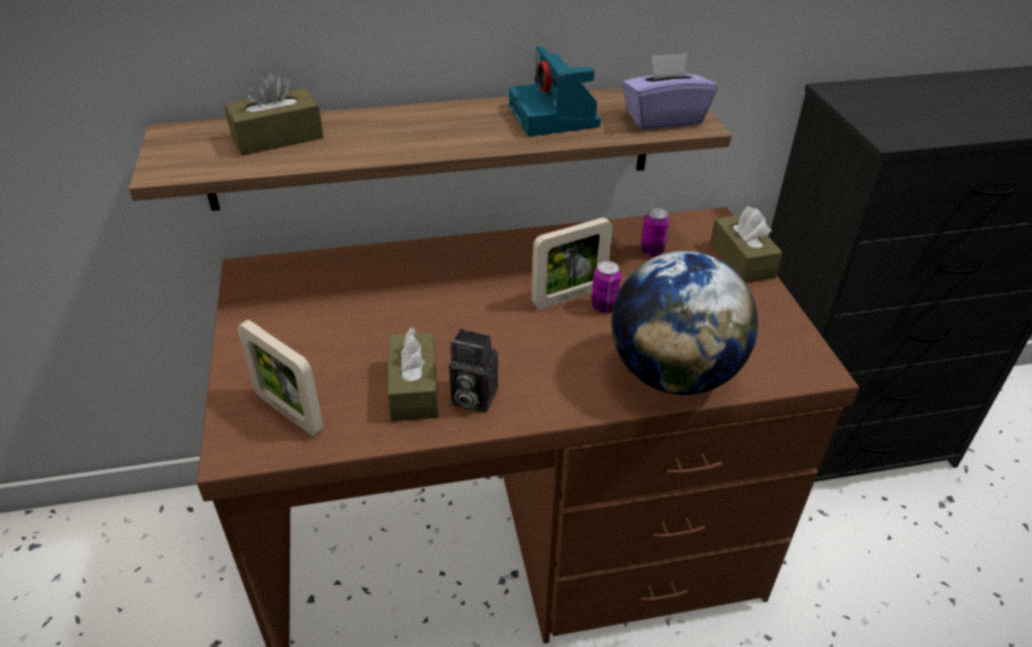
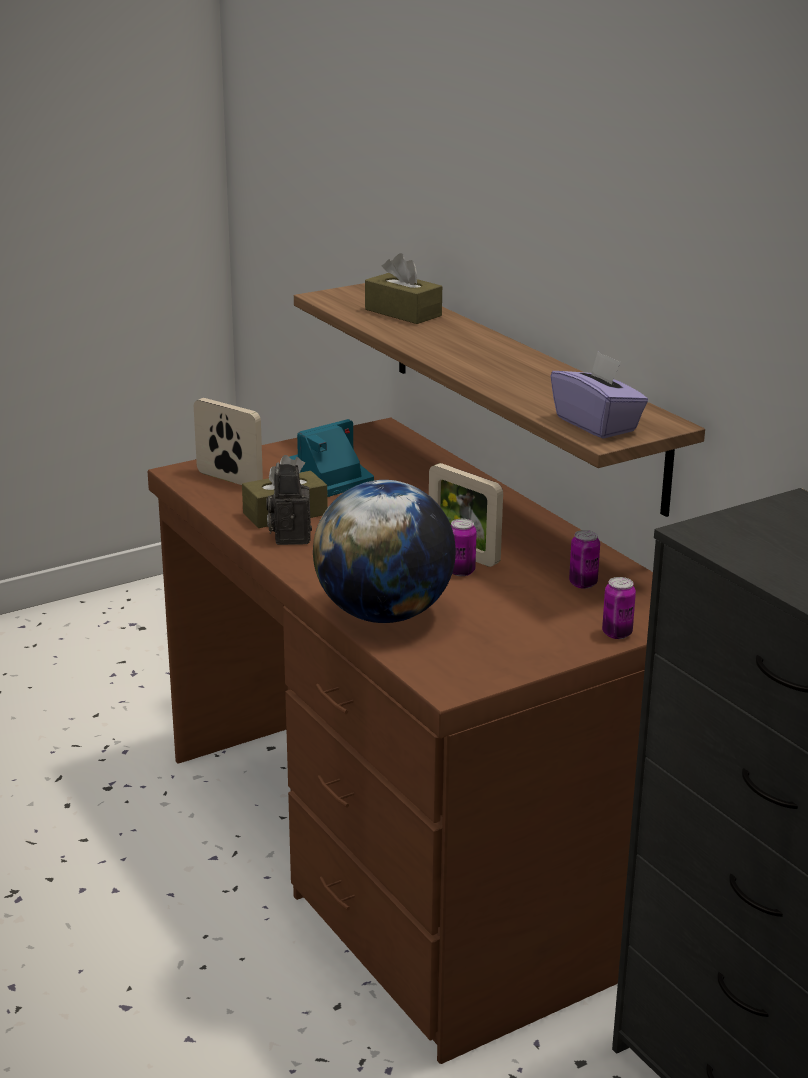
camera: 70 degrees right, 15 degrees down
picture frame [237,320,324,436] -> picture frame turned 105 degrees clockwise [194,398,263,485]
camera [509,46,601,136] -> camera moved to [290,419,374,497]
brown tissue box [710,206,783,283] -> can [602,577,636,639]

